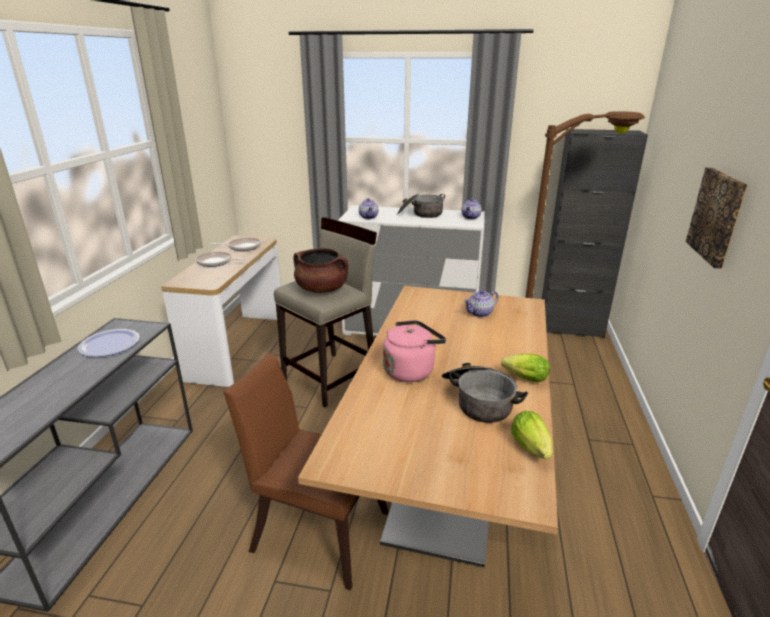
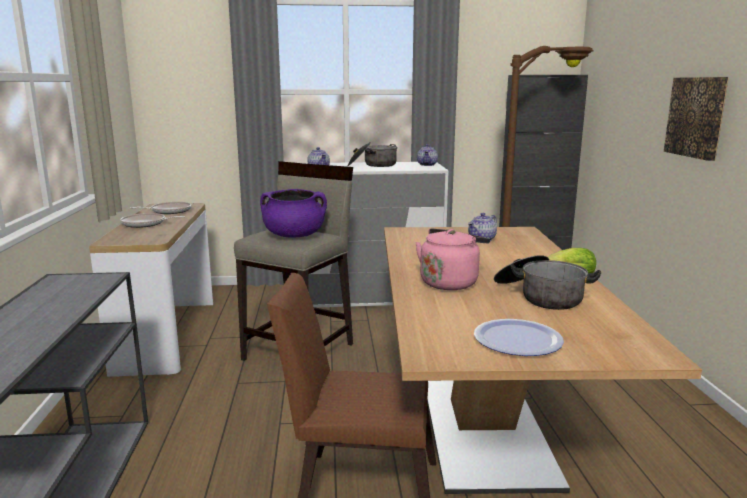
camera: 15 degrees left, 10 degrees down
plate [77,329,140,357] -> plate moved to [474,319,564,356]
brown cooking pot [294,248,348,293] -> purple cooking pot [260,189,327,238]
lettuce [511,411,552,459] -> none

